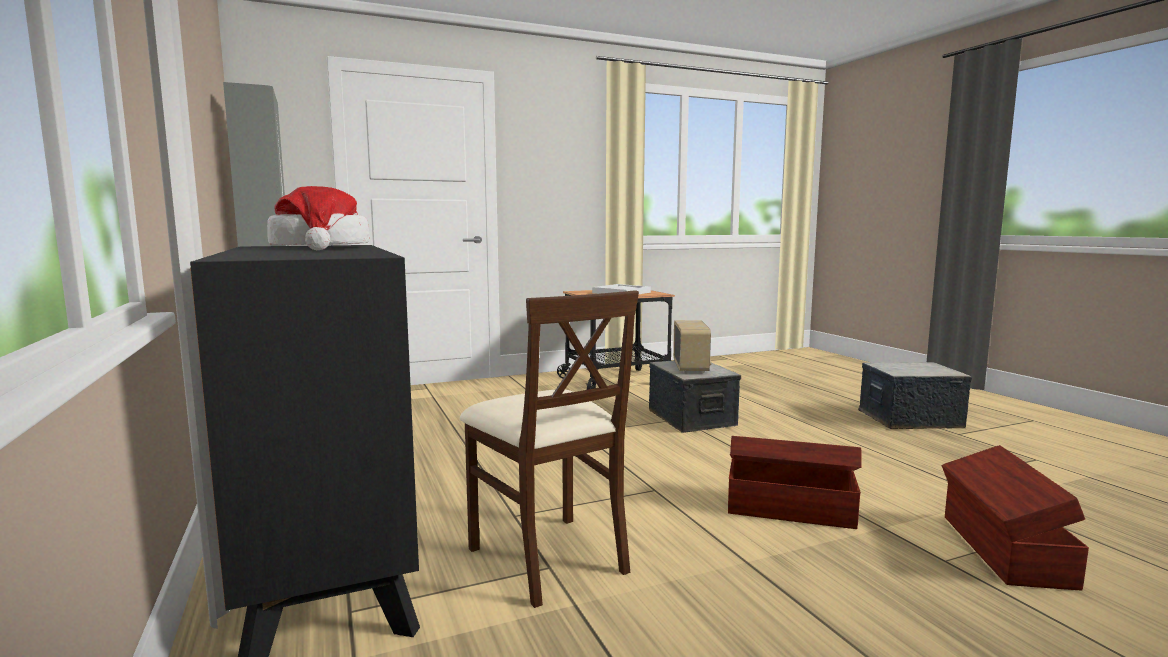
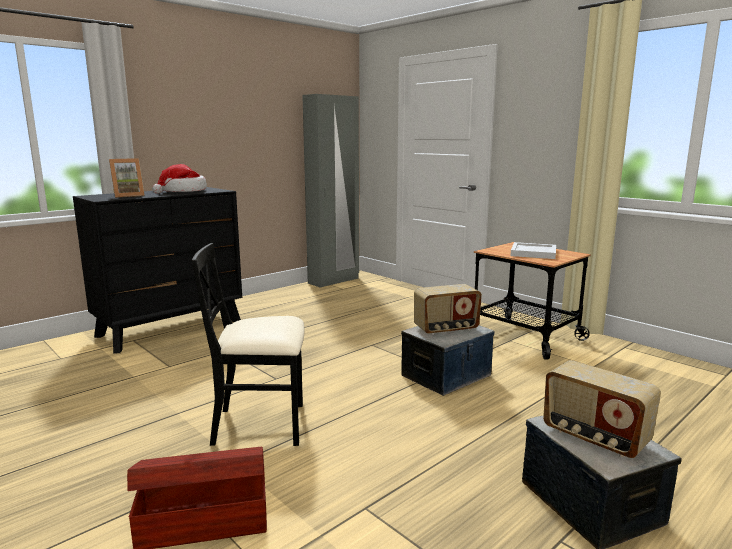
camera: 70 degrees right, 5 degrees up
beige chair [460,290,639,608] -> none
brown storage box [728,436,862,529] -> black chair [192,243,305,446]
none -> picture frame [109,158,145,198]
none -> radio [543,360,661,458]

